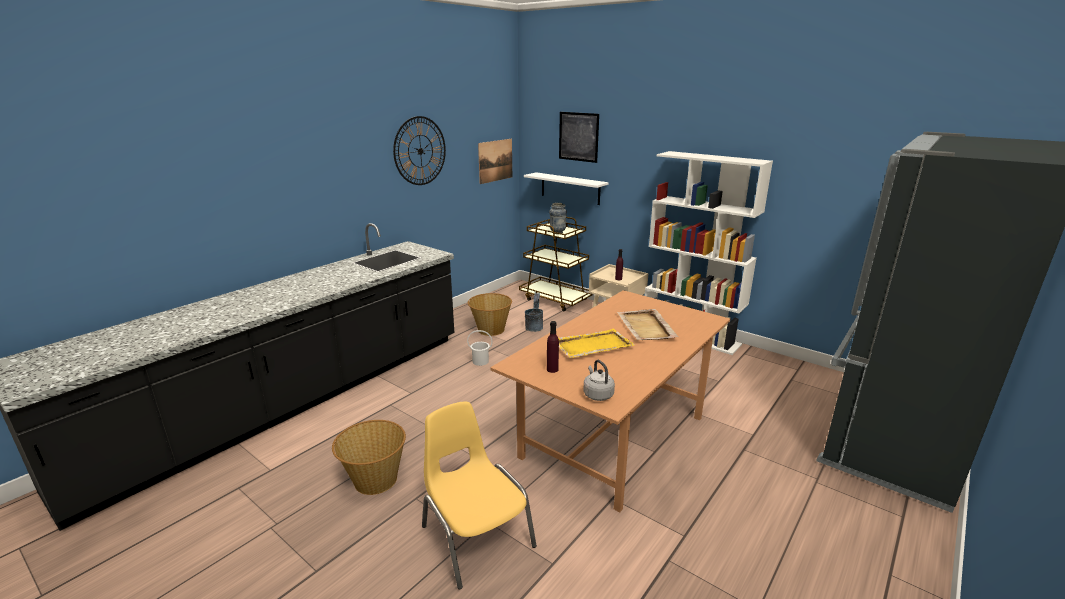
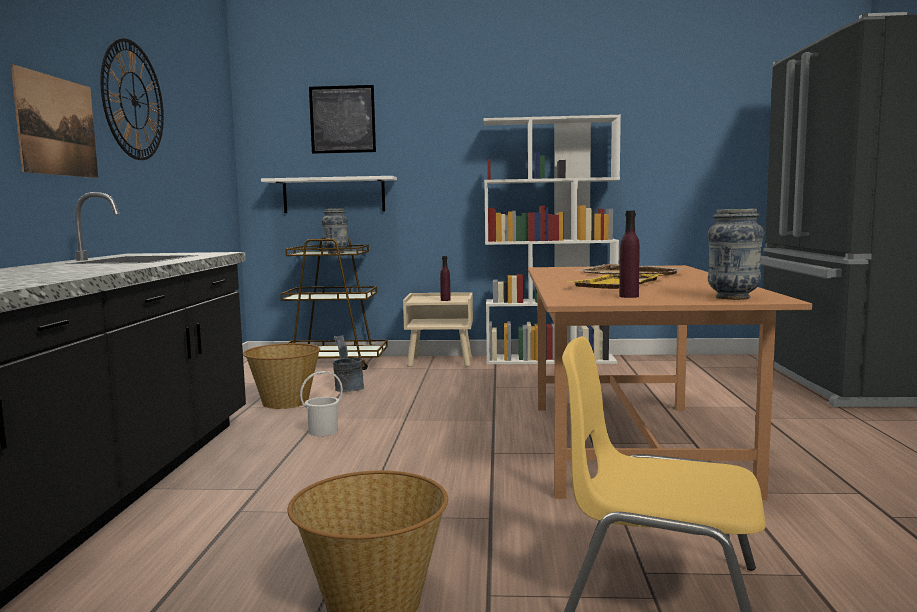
camera: 35 degrees left, 15 degrees down
picture [478,139,512,184] -> picture moved to [11,64,98,178]
grey kettle [584,360,615,401] -> vase [708,209,764,300]

